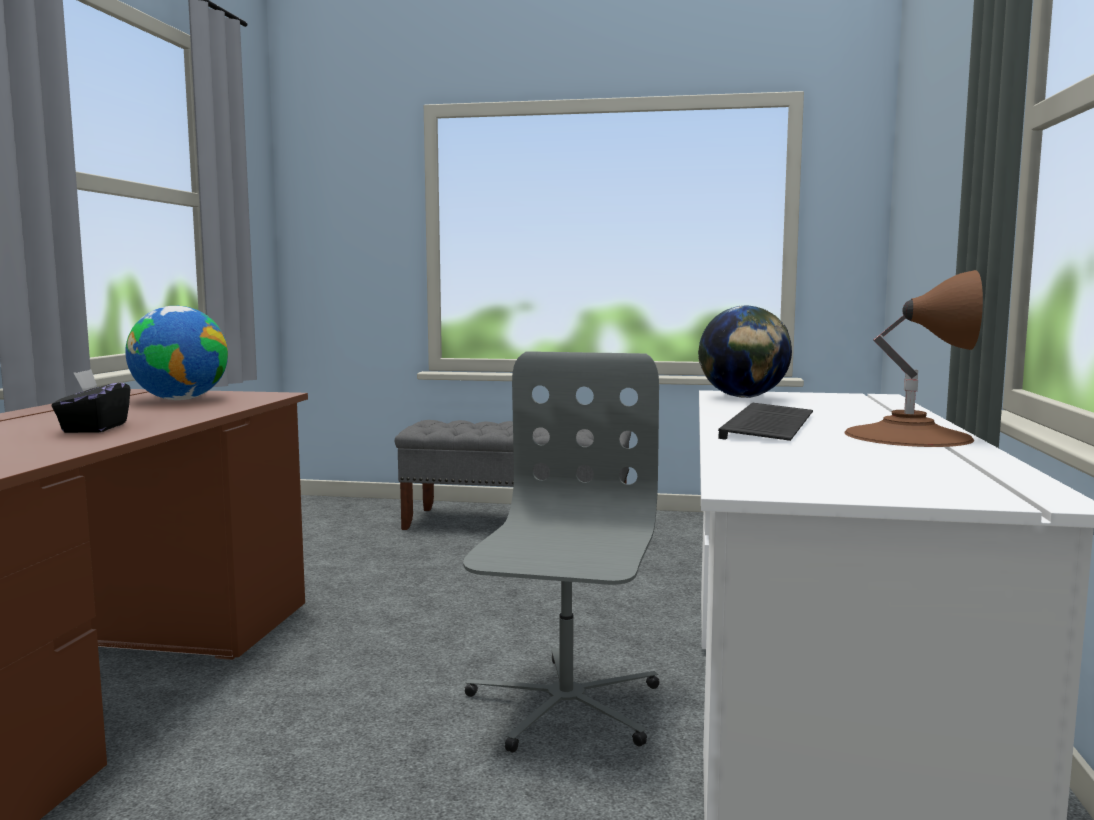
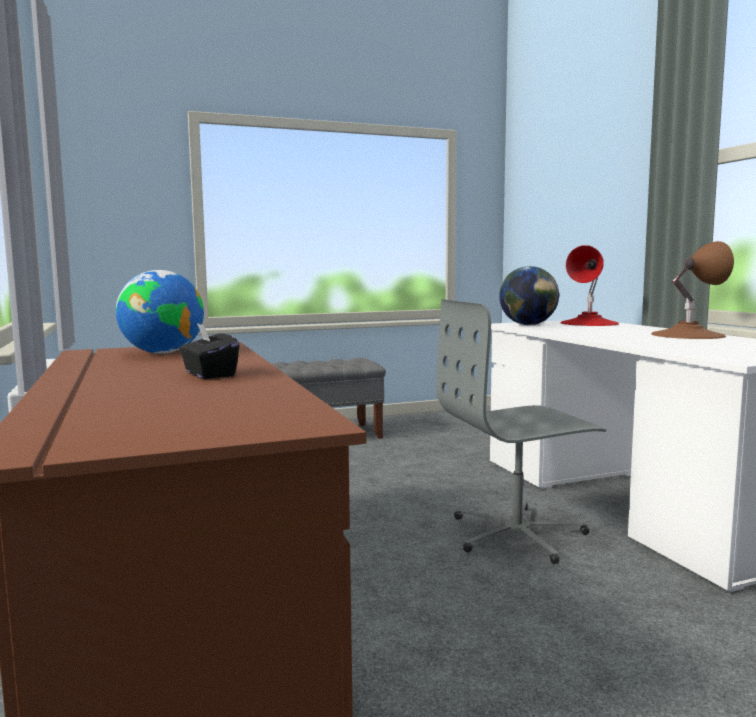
camera: 30 degrees left, 0 degrees up
grey office chair [463,351,659,753] -> grey office chair turned 90 degrees counterclockwise [436,299,607,564]
keyboard [718,403,813,441] -> none
none -> red table lamp [561,245,619,326]

